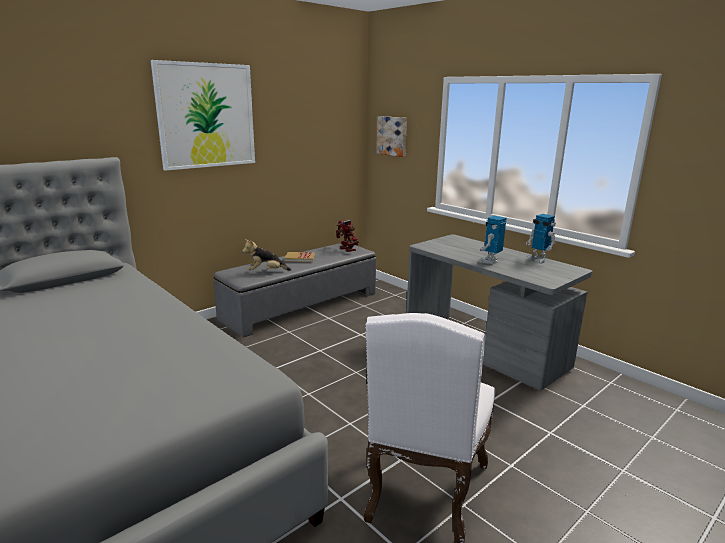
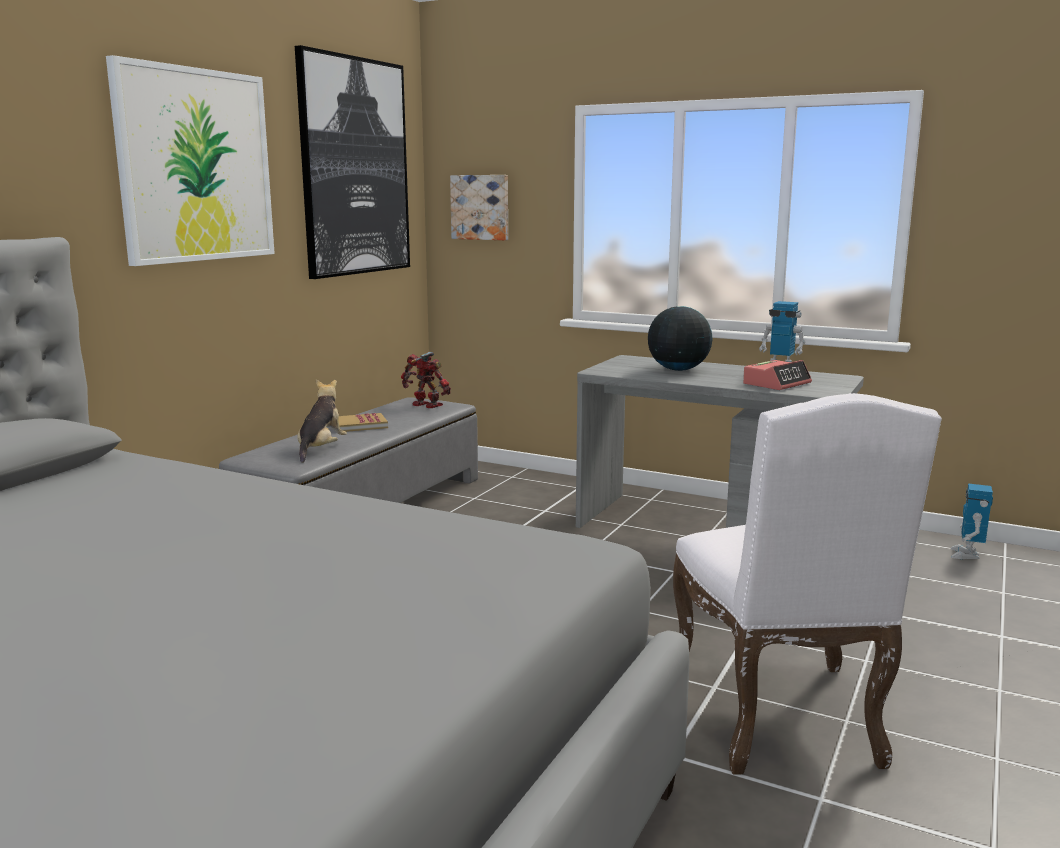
camera: 20 degrees left, 5 degrees down
plush toy [242,239,291,271] -> plush toy turned 135 degrees clockwise [297,380,347,463]
toy robot [478,216,507,264] -> toy robot moved to [950,484,993,559]
none -> picture [295,45,410,279]
none -> globe [648,306,712,371]
none -> alarm clock [743,360,812,390]

